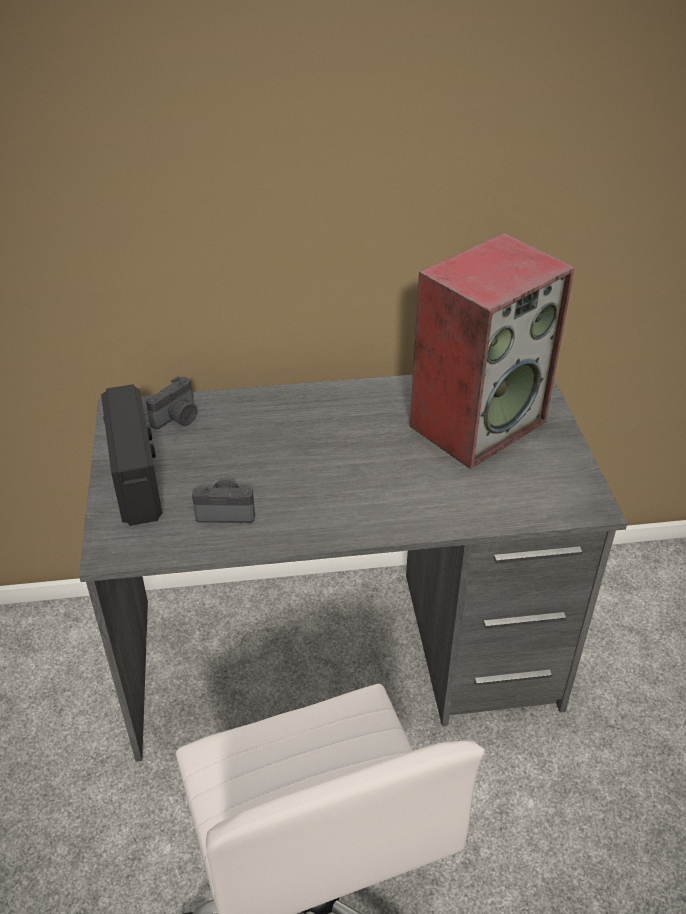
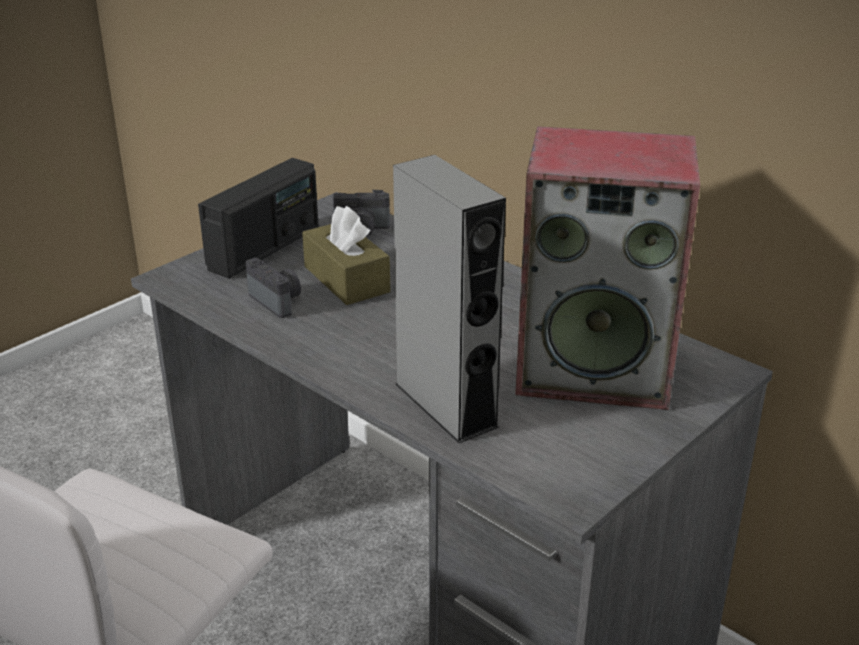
camera: 50 degrees right, 10 degrees down
none -> brown tissue box [302,206,390,305]
none -> grey speaker [393,155,506,443]

